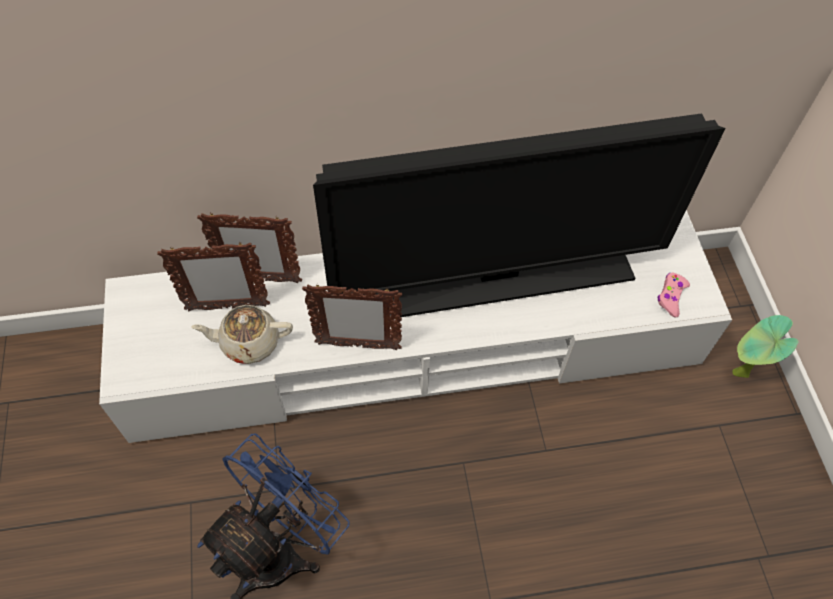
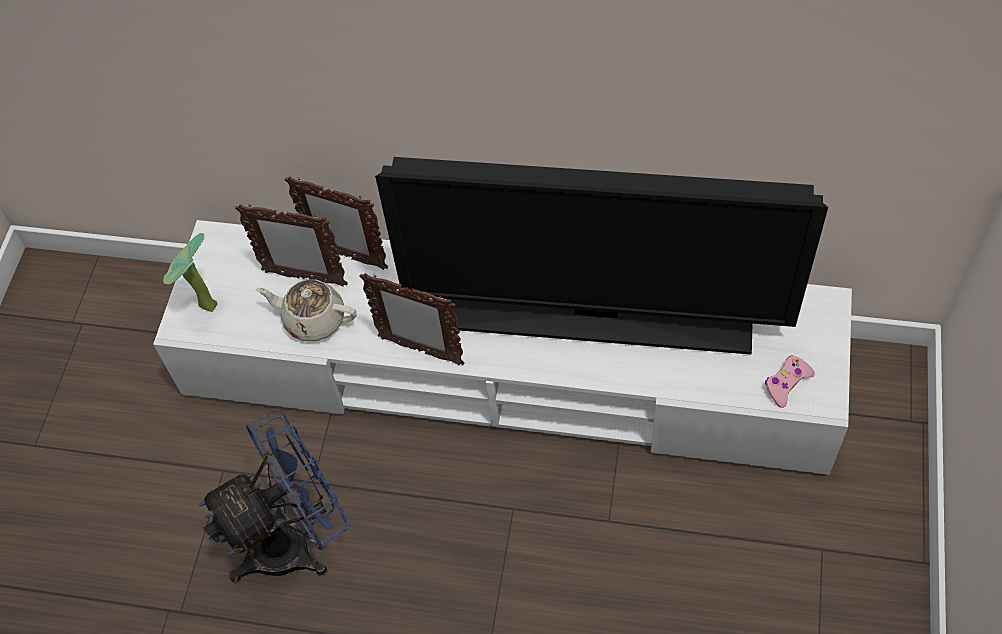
camera: 25 degrees right, 0 degrees up
potted plant [733,315,798,378] -> potted plant moved to [163,233,217,312]

